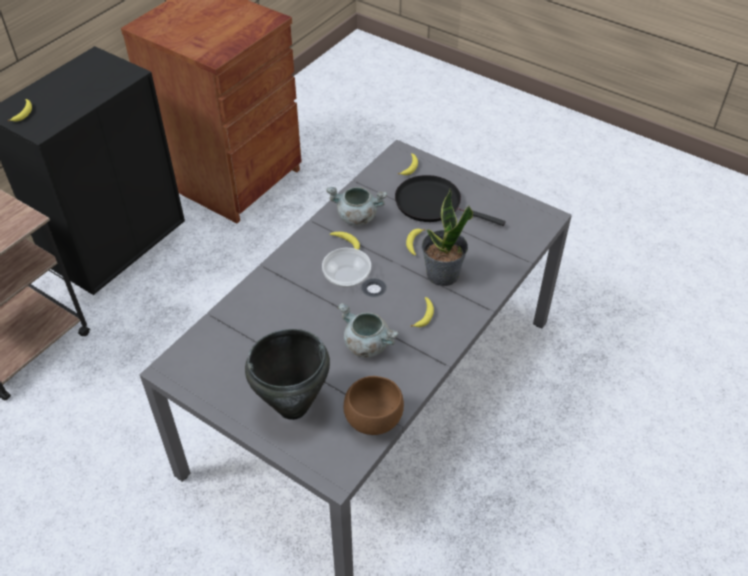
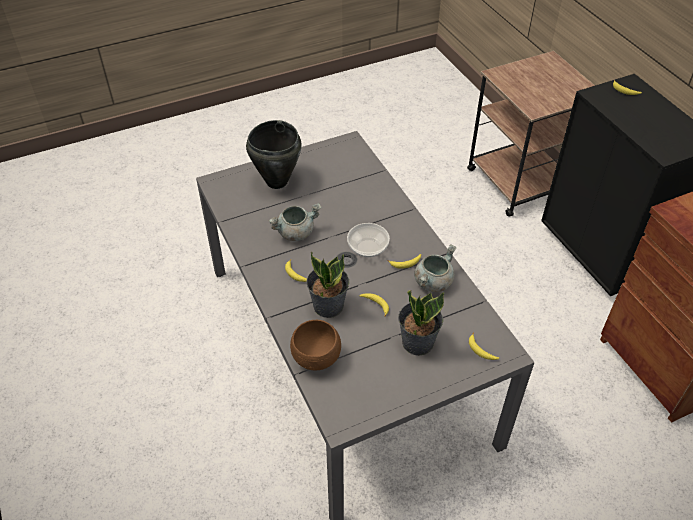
camera: 120 degrees right, 0 degrees up
brown bowl [344,376,404,435] -> brown bowl moved to [290,320,341,370]
black frying pan [395,175,506,226] -> potted plant [398,290,445,356]

